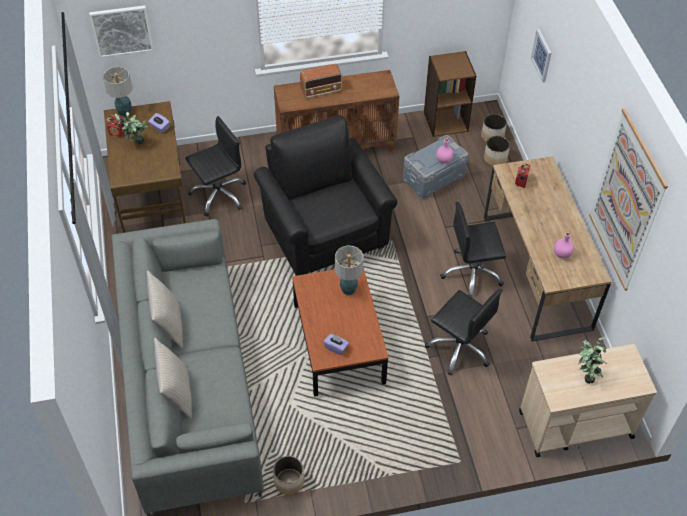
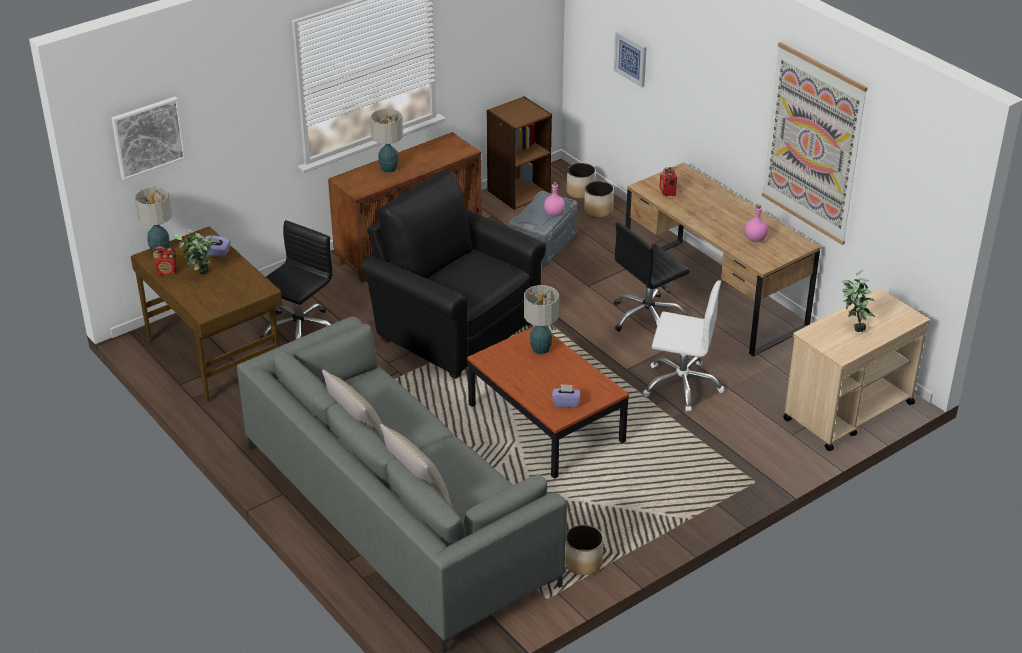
camera: 25 degrees left, 15 degrees down
radio [300,64,342,98] -> table lamp [370,108,403,173]
black office chair [425,289,502,375] -> white office chair [643,280,724,412]

